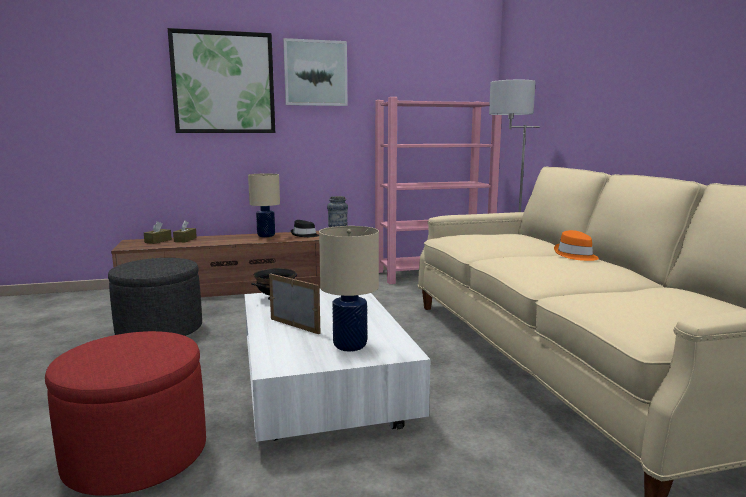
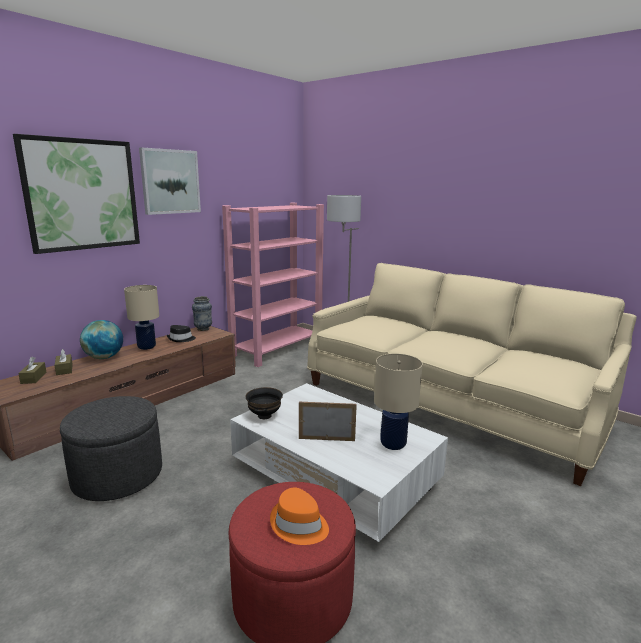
camera: 35 degrees left, 5 degrees up
orange hat [554,230,599,261] -> orange hat moved to [270,487,329,545]
none -> globe [80,320,123,359]

